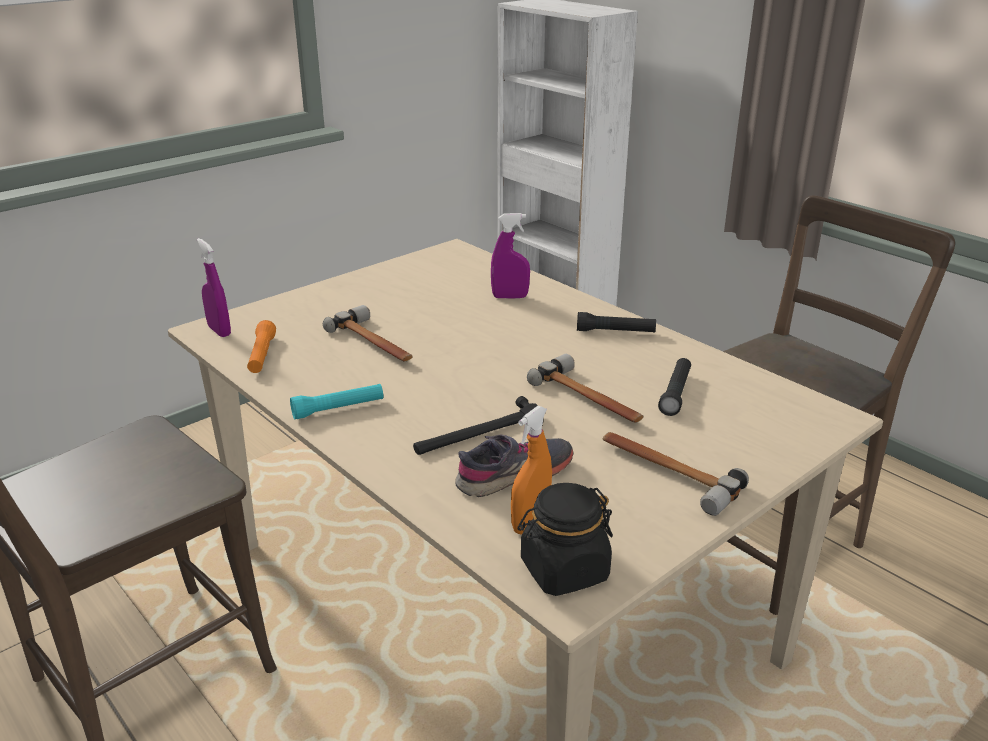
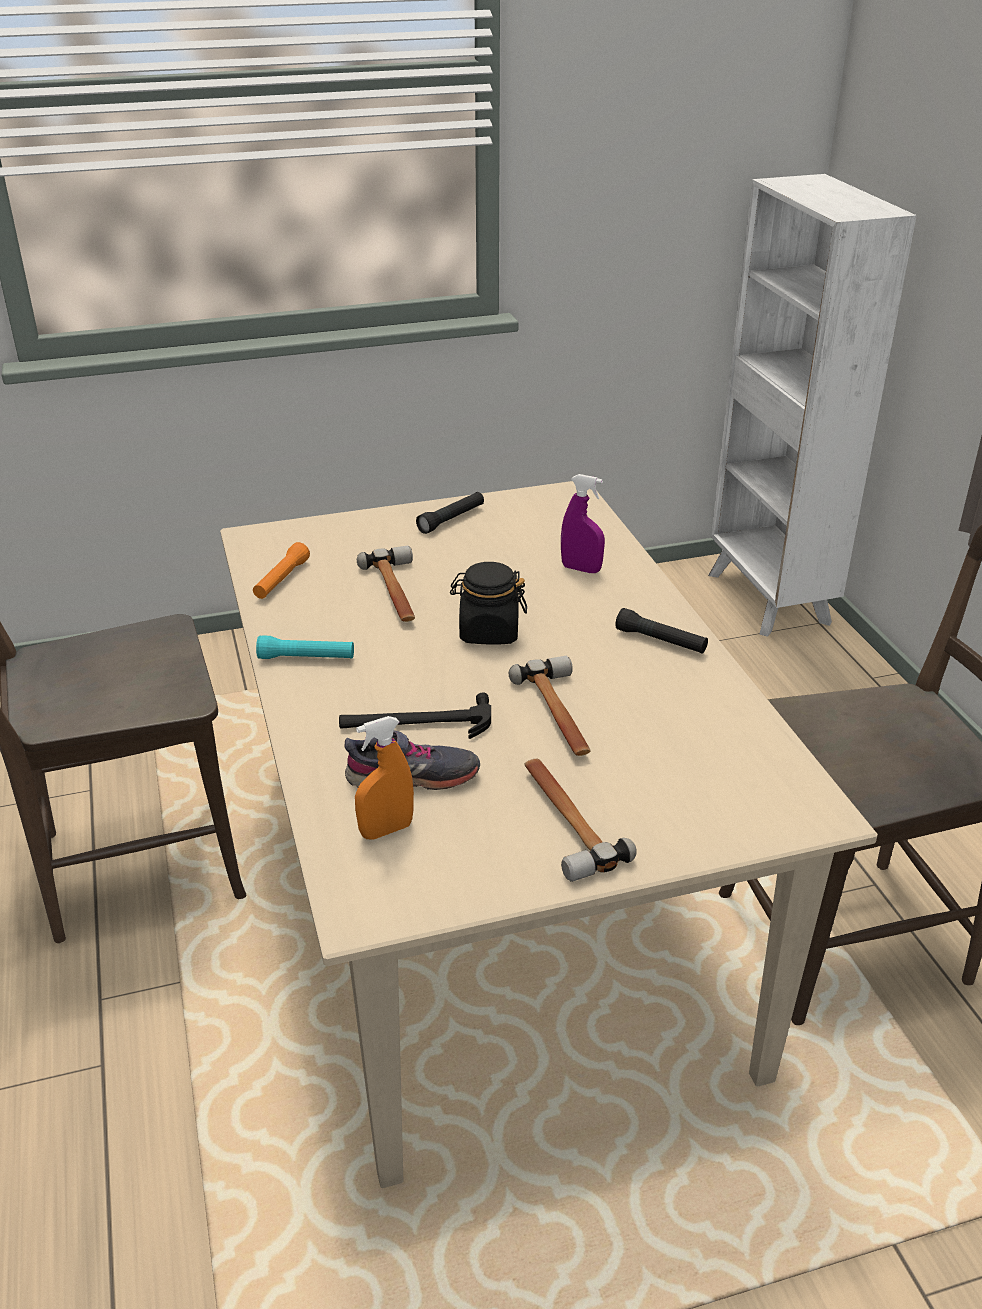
camera: 25 degrees right, 5 degrees up
purple spray bottle [197,238,231,337] -> none
black jar [518,483,613,596] -> black jar moved to [450,562,527,645]
black flashlight [658,358,691,416] -> black flashlight moved to [416,492,484,534]

